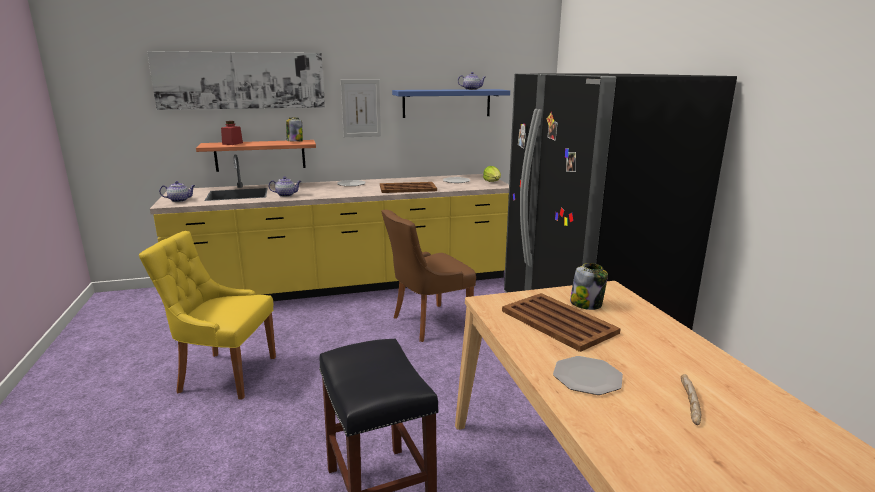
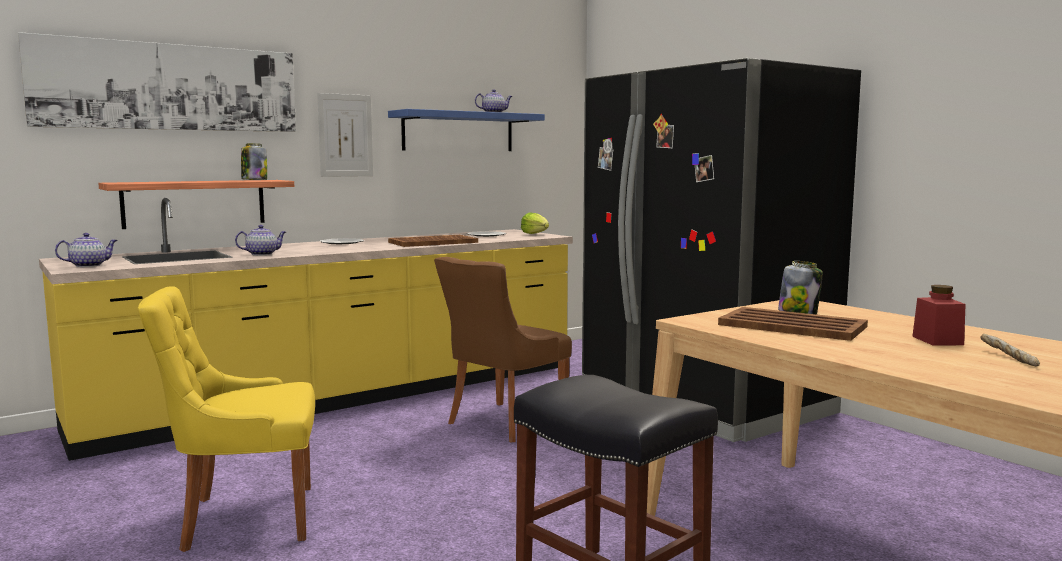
camera: 20 degrees left, 10 degrees down
red jar [221,121,243,145] -> red jar moved to [912,285,965,346]
plate [553,356,623,395] -> none

